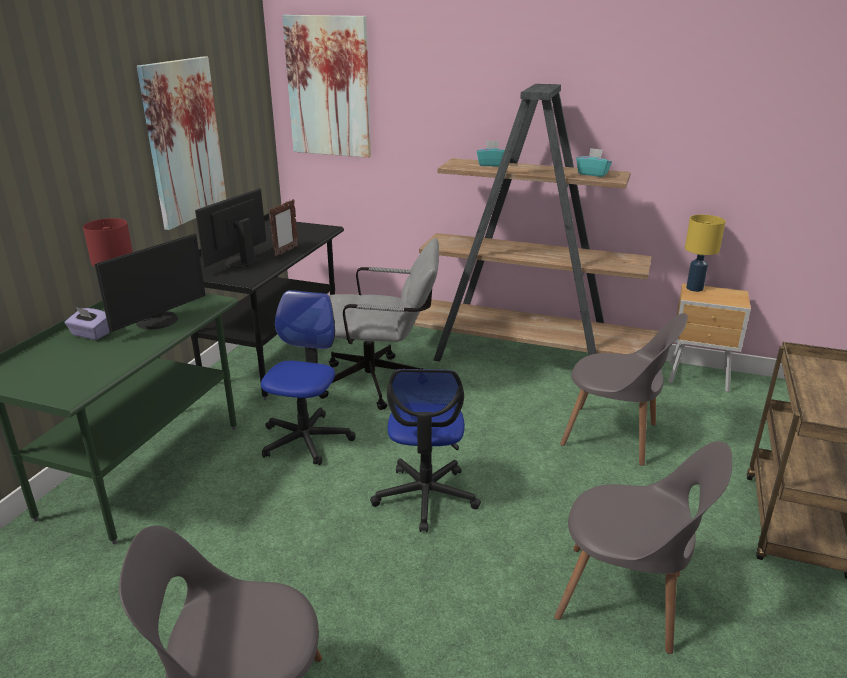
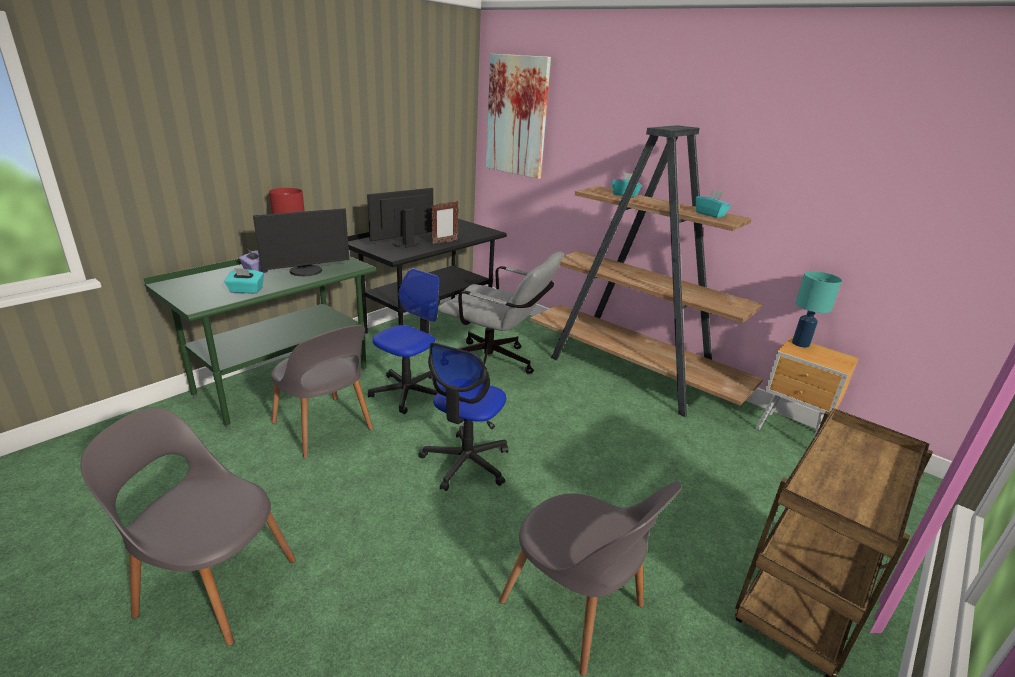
camera: 20 degrees right, 0 degrees up
picture [137,56,226,230] -> none
grey chair [560,313,688,466] -> grey chair moved to [271,325,373,458]
yellow table lamp [685,215,726,292] -> turquoise table lamp [792,271,842,348]
none -> turquoise tissue box [224,268,264,294]

